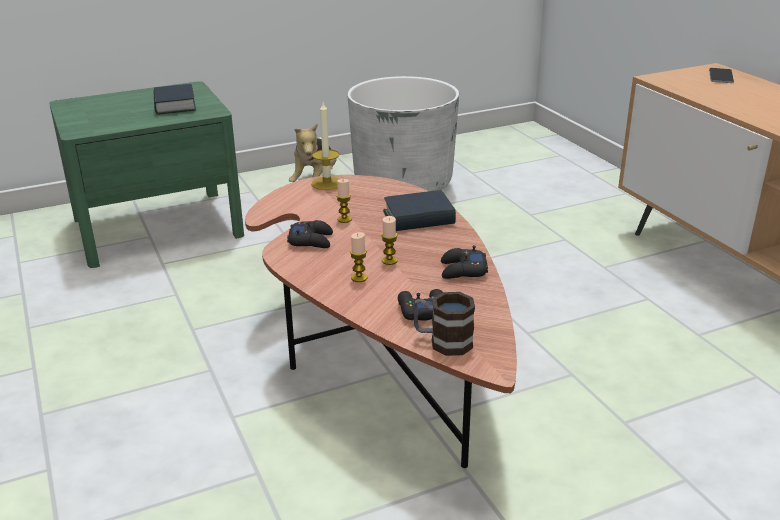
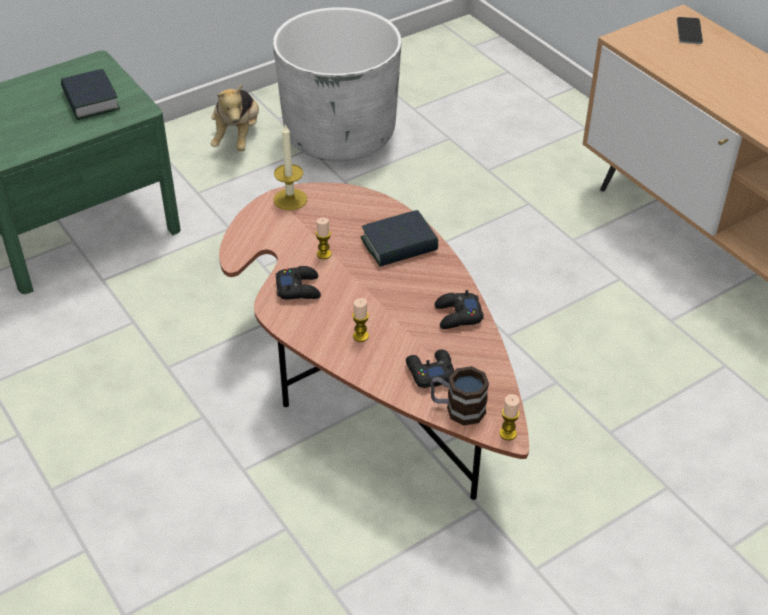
camera: 10 degrees left, 15 degrees up
candle [381,216,398,265] -> candle moved to [499,394,520,440]

